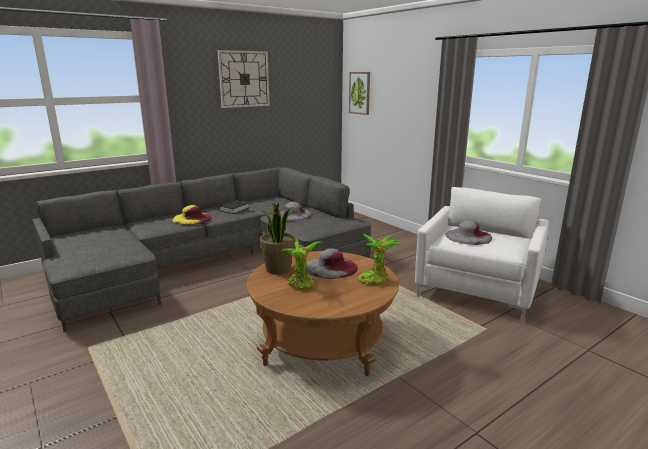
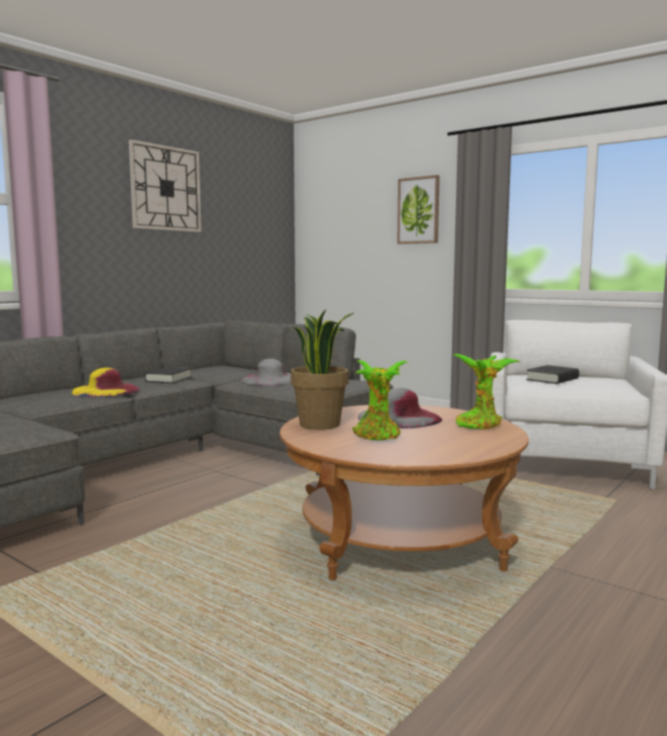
camera: 15 degrees left, 10 degrees down
picture [349,72,370,115] -> picture moved to [397,175,440,244]
grey hat [446,220,492,245] -> black book [526,365,579,384]

